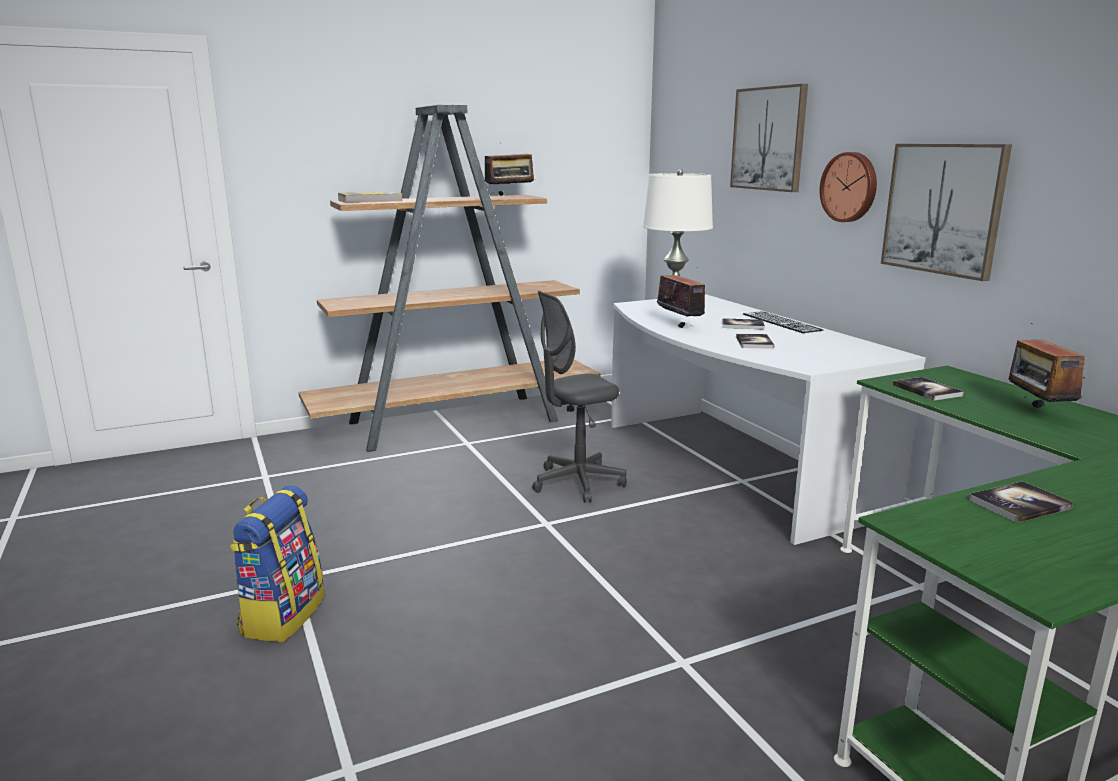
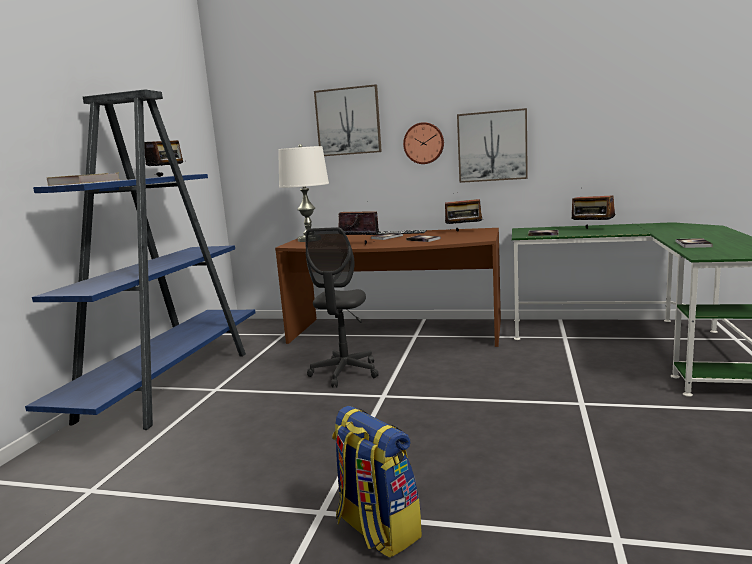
camera: 50 degrees left, 5 degrees down
brown bookcase [299,105,600,452] -> blue bookcase [25,89,255,430]
white desk [611,294,926,545] -> brown desk [275,228,501,347]
none -> radio [445,199,483,232]

